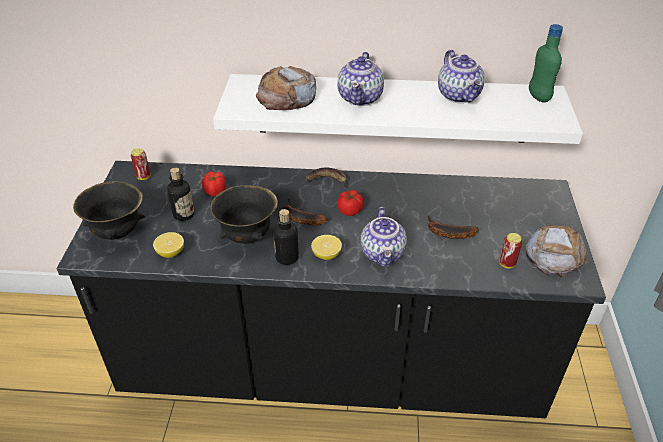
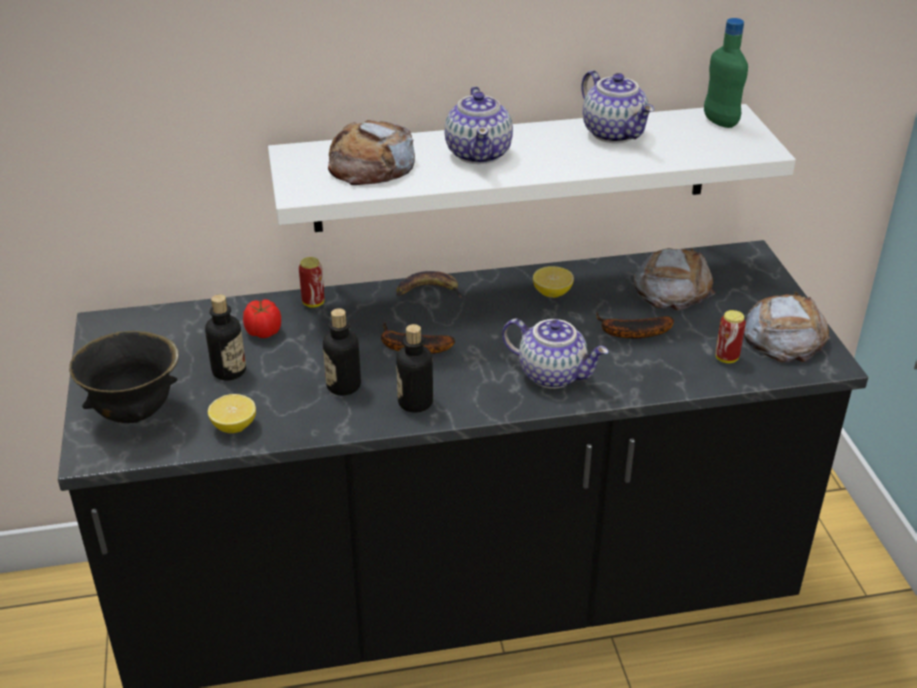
camera: 15 degrees left, 5 degrees down
can [131,148,150,180] -> can moved to [299,257,324,308]
black bowl [210,185,278,244] -> bottle [323,308,361,396]
lemon [311,235,342,260] -> lemon moved to [533,266,574,298]
tomato [337,190,364,216] -> none
teapot [361,207,407,267] -> teapot turned 45 degrees counterclockwise [502,319,609,389]
none -> bread [634,247,715,311]

